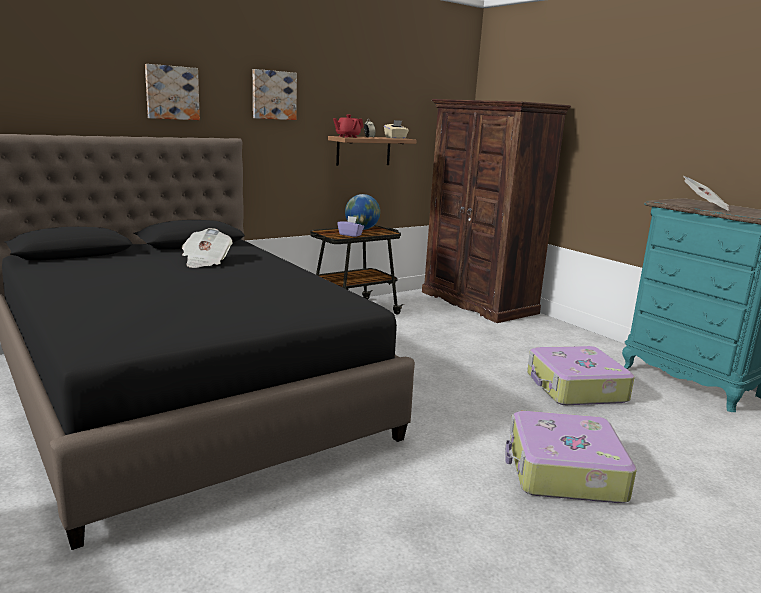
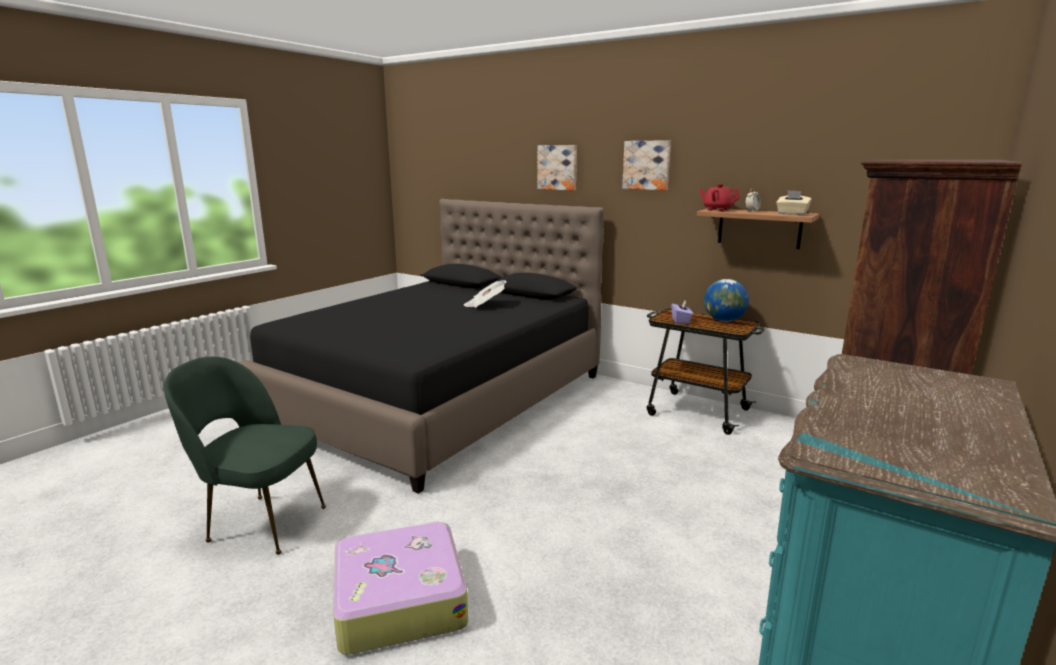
camera: 70 degrees right, 0 degrees up
suitcase [527,346,635,405] -> none
newspaper [683,176,729,211] -> none
none -> green chair [164,357,326,555]

